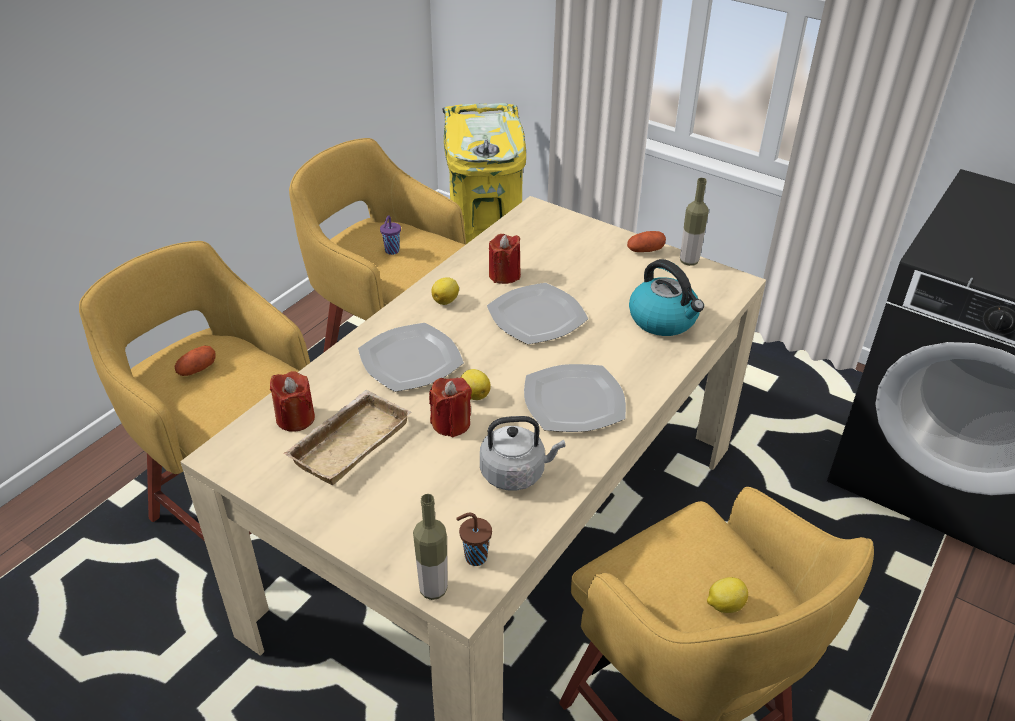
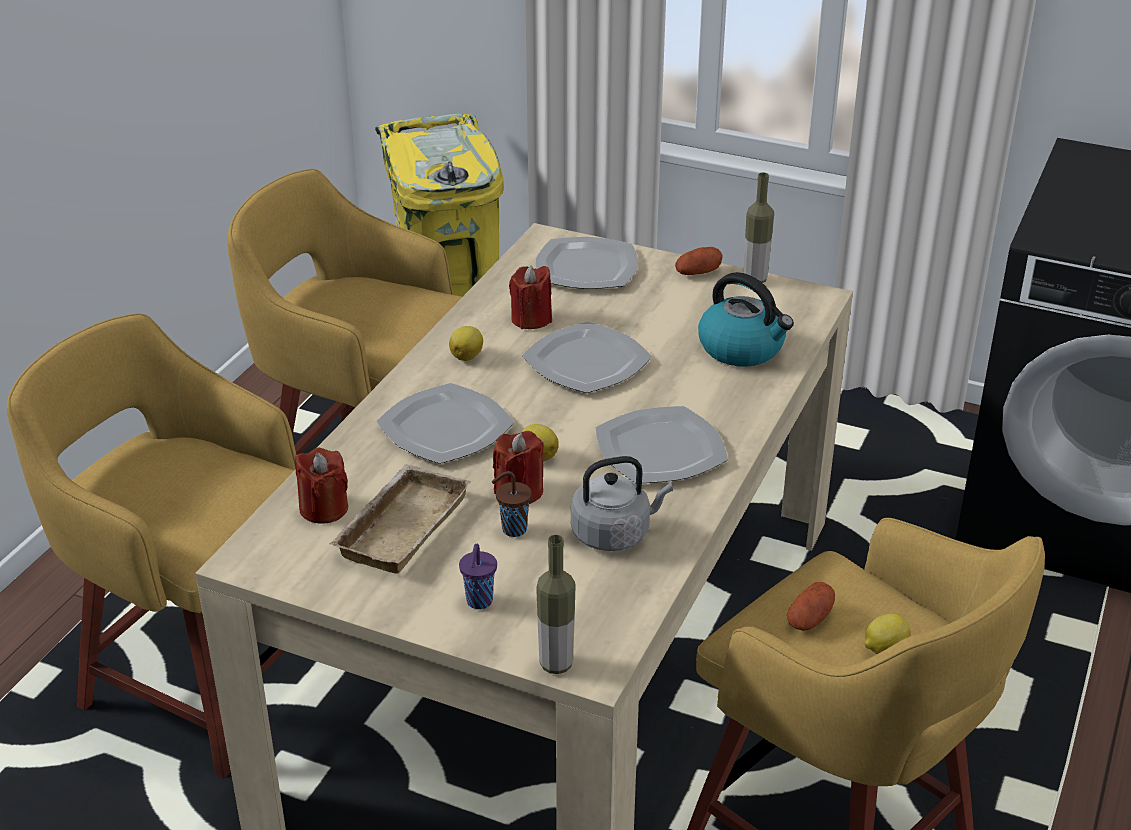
camera: 10 degrees left, 5 degrees down
potato [175,346,216,376] -> potato moved to [787,582,835,631]
purple cup [380,215,401,255] -> purple cup moved to [459,544,497,609]
brown cup [456,513,492,566] -> brown cup moved to [492,471,532,537]
none -> plate [535,237,638,289]

